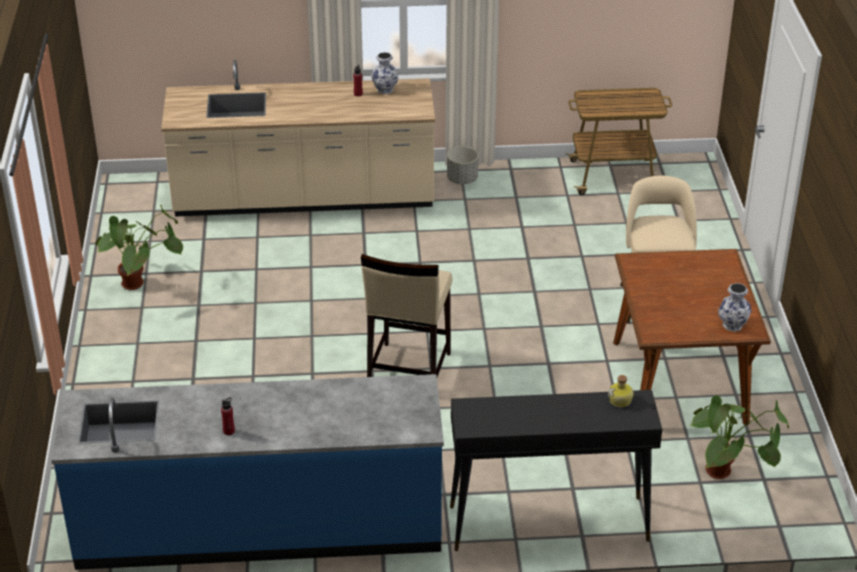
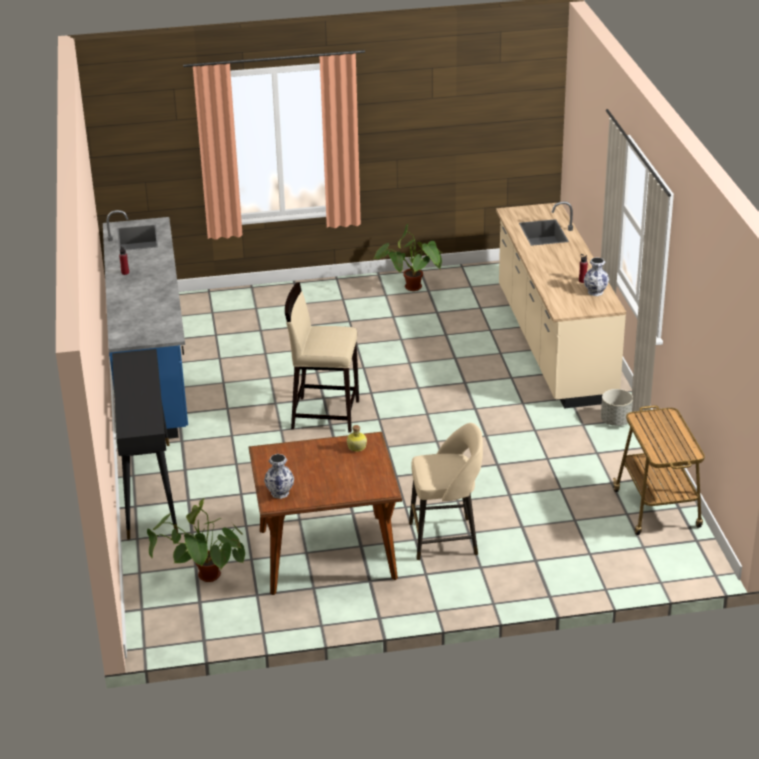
camera: 85 degrees right, 5 degrees down
bottle [608,375,634,407] -> bottle moved to [347,425,367,452]

